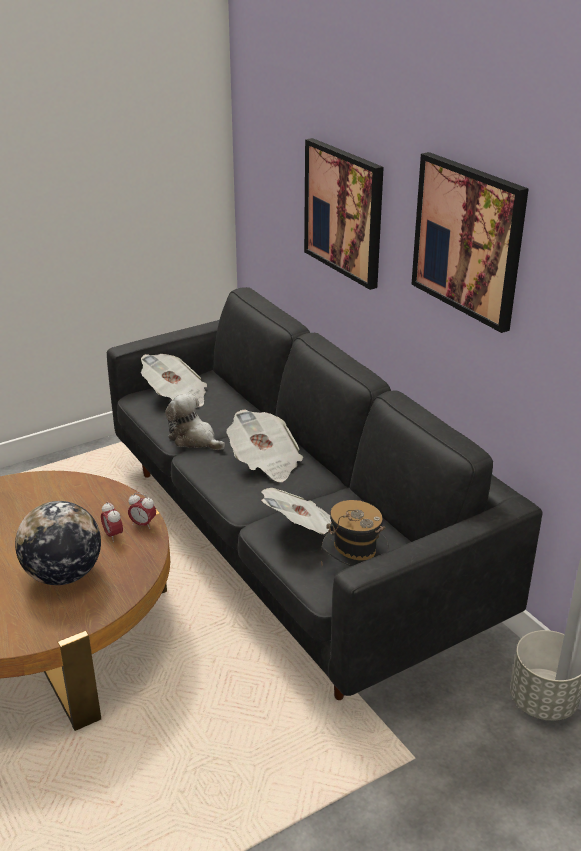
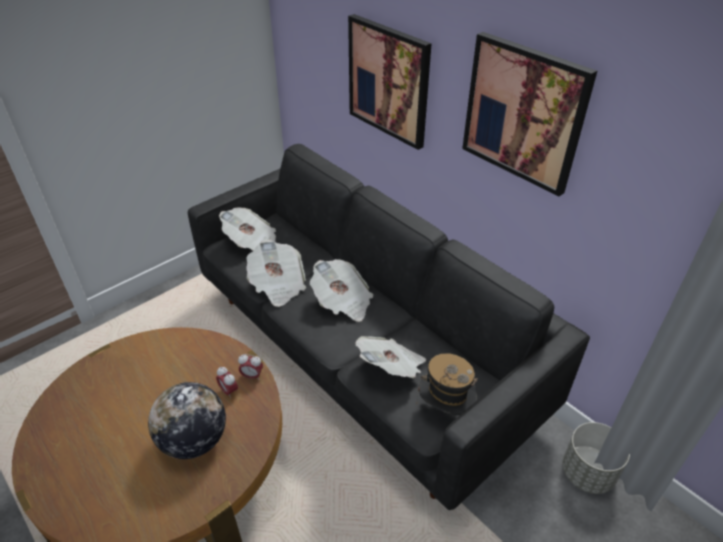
camera: 10 degrees left, 10 degrees up
plush toy [165,393,225,450] -> newspaper [246,240,306,307]

